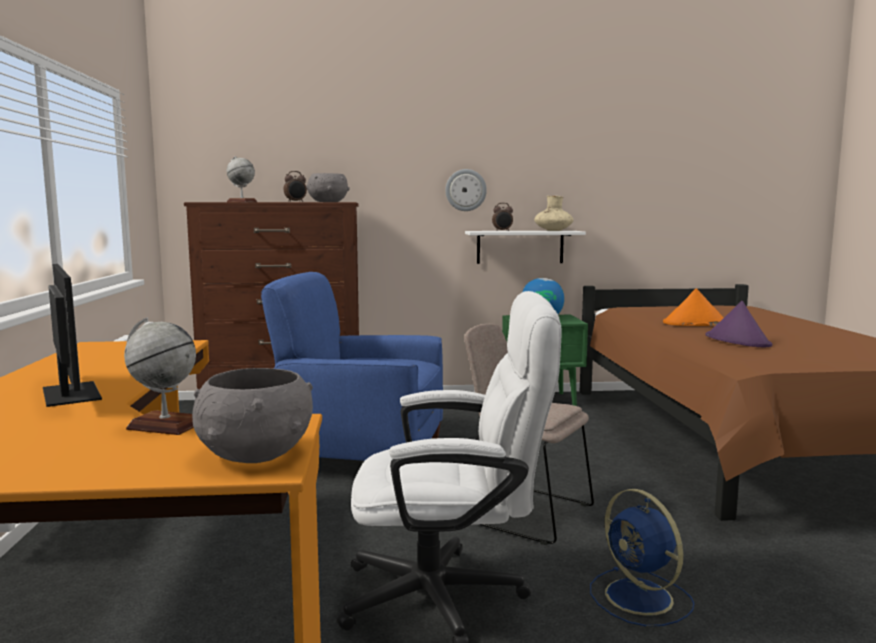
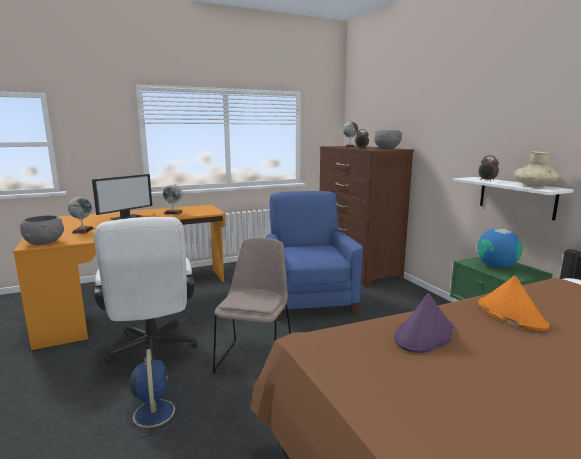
camera: 70 degrees right, 5 degrees up
wall clock [445,169,487,211] -> none
blue fan [590,489,694,627] -> blue fan turned 120 degrees clockwise [123,349,184,437]
none -> globe [163,184,183,214]

